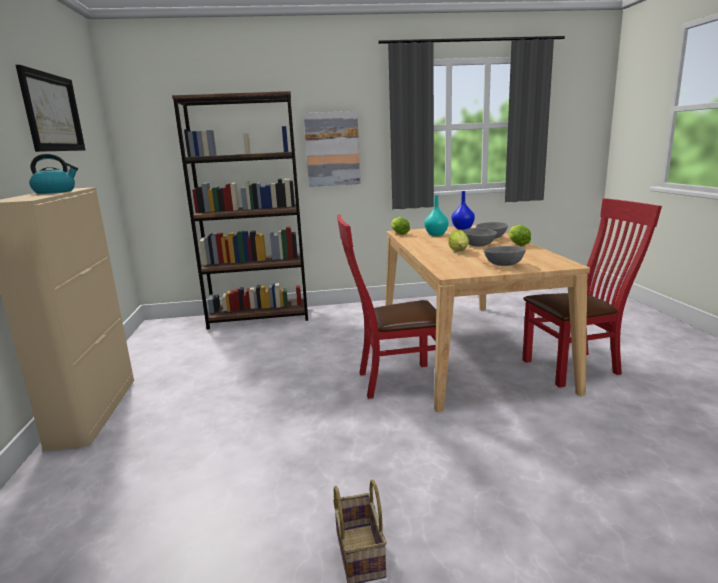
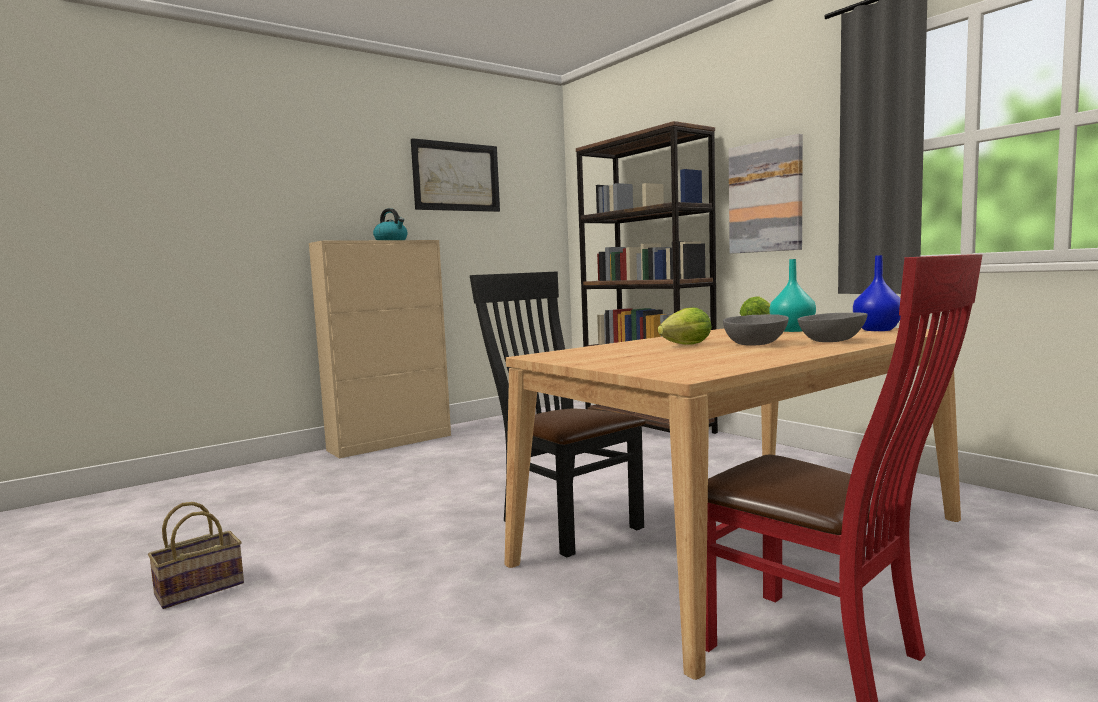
camera: 60 degrees right, 10 degrees down
red chair [337,214,436,399] -> black chair [470,272,646,557]
grey bowl [484,246,526,266] -> none
lettuce [508,225,531,246] -> none

